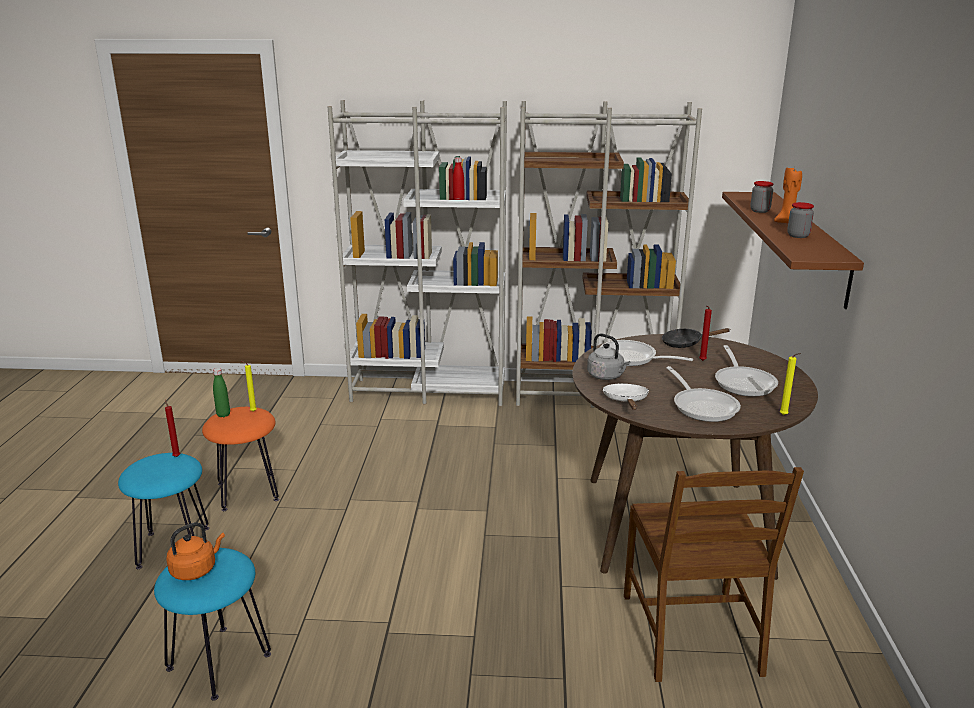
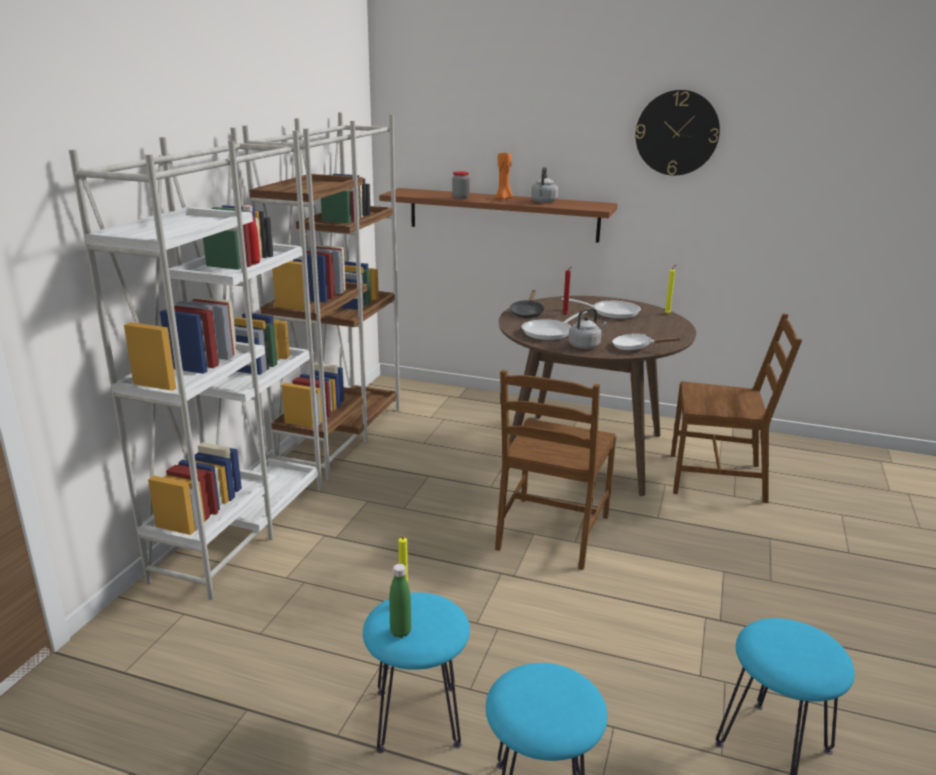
camera: 75 degrees left, 0 degrees up
red candle [165,399,180,457] -> none
orange kettle [166,522,225,580] -> none
orange stool [202,407,279,511] -> turquoise stool [363,592,470,753]
frying pan [666,366,741,422] -> none
jar [787,202,814,238] -> grey kettle [531,167,558,203]
none -> brown chair [495,370,616,570]
none -> wall clock [635,90,720,175]

